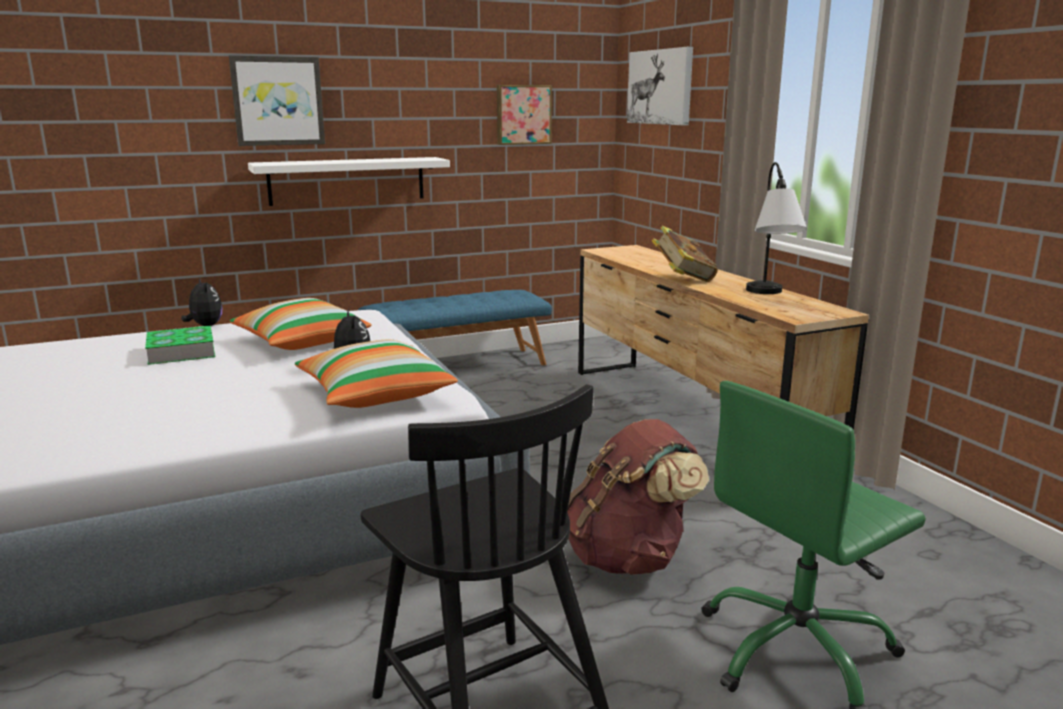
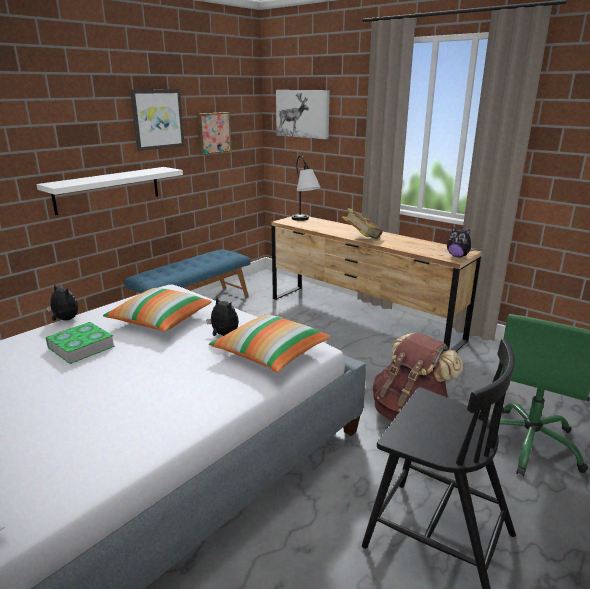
camera: 25 degrees left, 5 degrees up
picture [229,55,325,146] -> picture moved to [130,89,185,151]
table lamp [746,162,807,294] -> table lamp moved to [292,156,321,221]
none -> plush toy [447,226,475,257]

